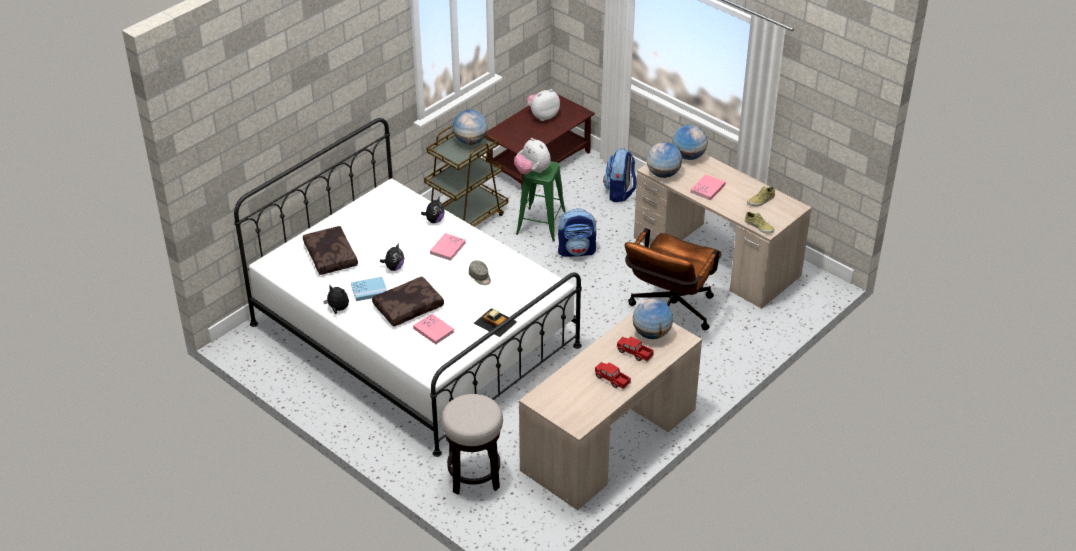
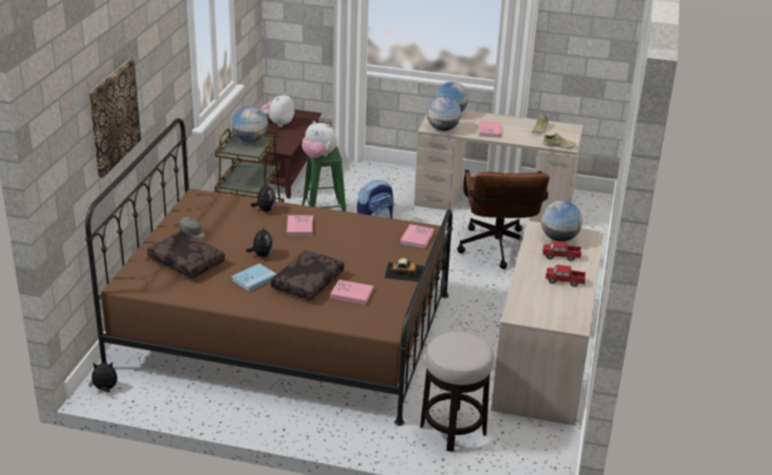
camera: 30 degrees left, 10 degrees down
white bed [234,118,582,457] -> brown bed [85,118,453,426]
plush toy [323,285,349,314] -> plush toy moved to [89,362,117,393]
grey cap [469,260,491,285] -> grey cap moved to [178,217,206,239]
backpack [603,148,637,202] -> none
none -> picture [88,59,141,178]
none -> pink book [400,224,434,249]

